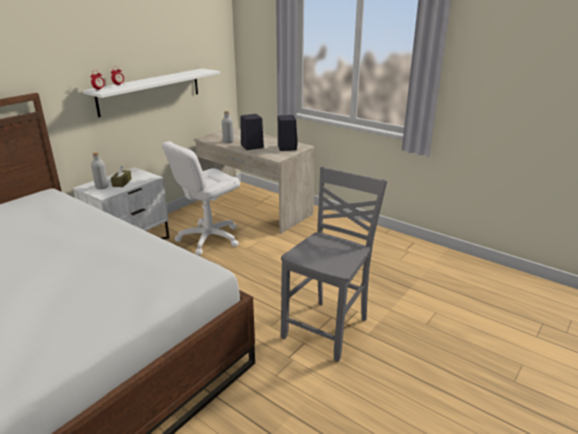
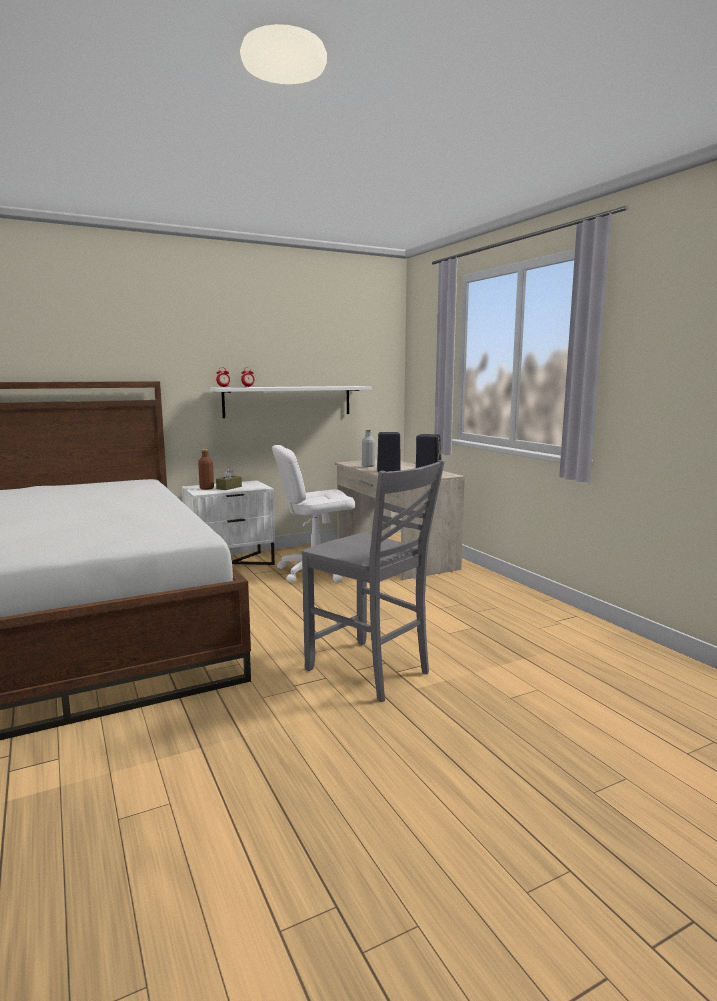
camera: 25 degrees right, 15 degrees down
grey bottle [91,152,109,189] -> brown bottle [198,449,214,490]
grey chair [281,166,387,362] -> grey chair turned 75 degrees clockwise [301,460,445,702]

